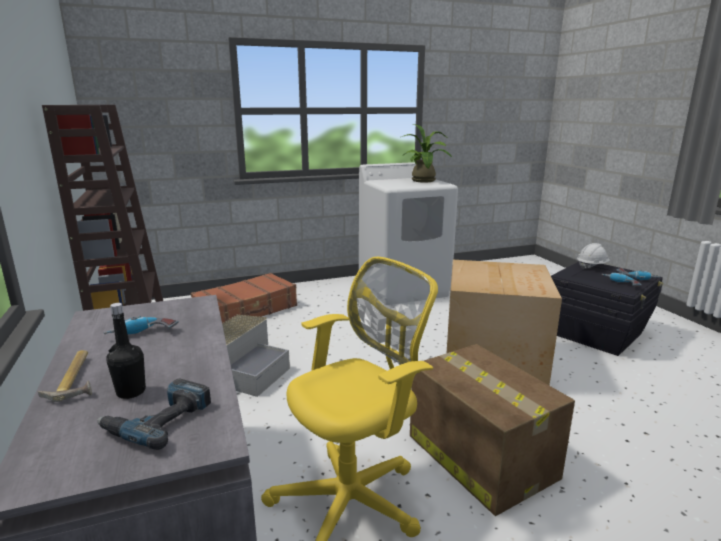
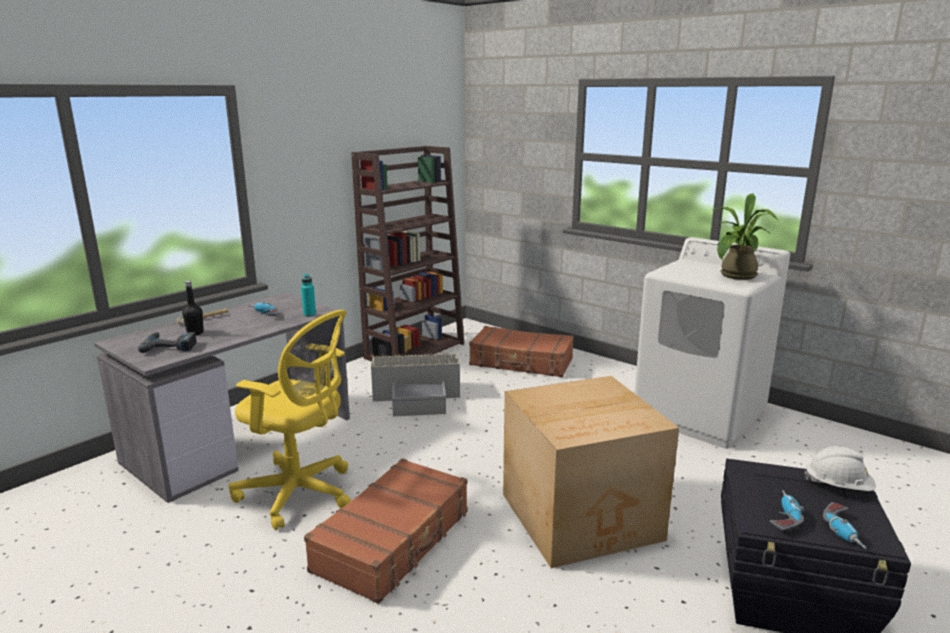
camera: 60 degrees right, 0 degrees up
cardboard box [410,344,575,516] -> brown suitcase [304,458,468,604]
none -> turquoise bottle [301,274,316,317]

